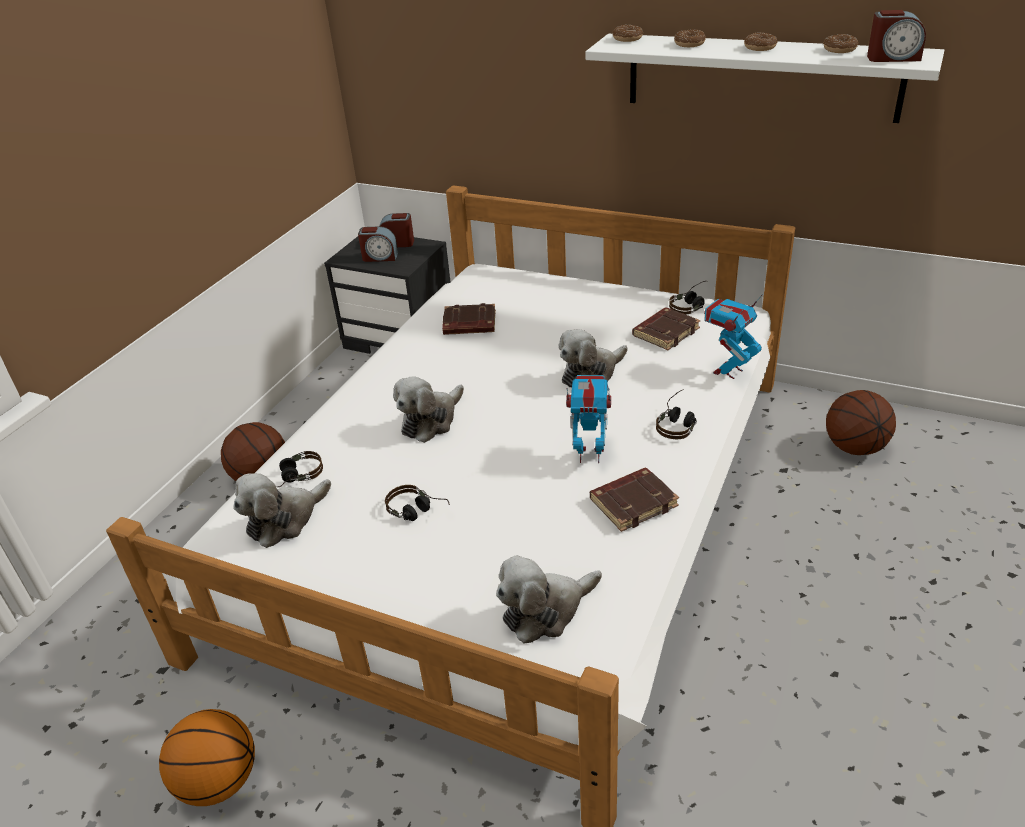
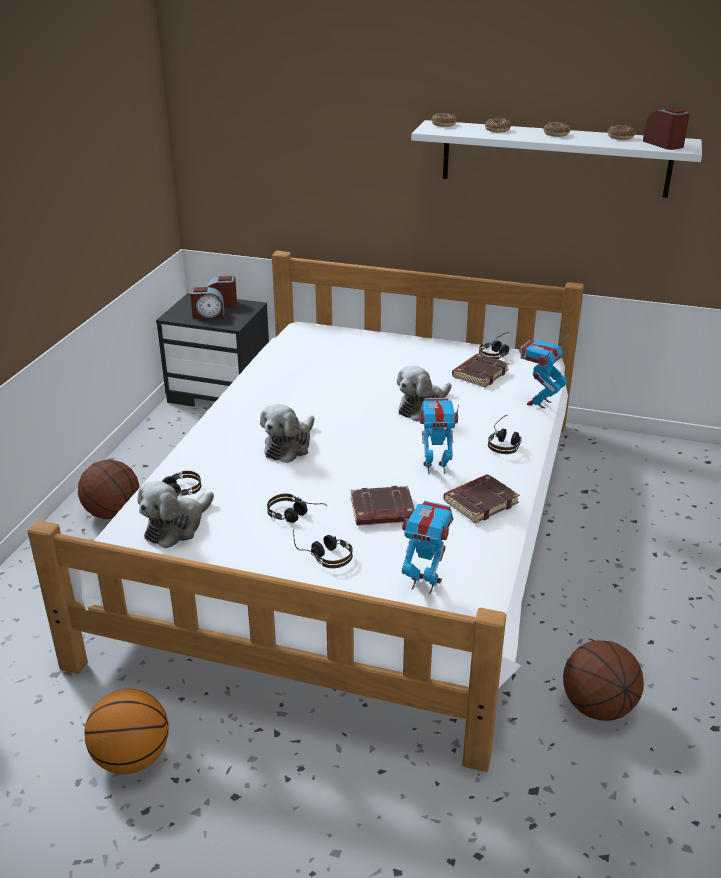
camera: 10 degrees left, 5 degrees down
brown book [442,303,496,335] -> brown book moved to [350,486,415,526]
plush toy [496,555,602,644] -> toy robot [401,500,453,594]
basketball [826,390,896,455] -> basketball moved to [563,640,644,721]
alarm clock [867,10,926,62] -> alarm clock turned 120 degrees counterclockwise [643,108,690,150]
none -> headphones [293,530,353,568]

